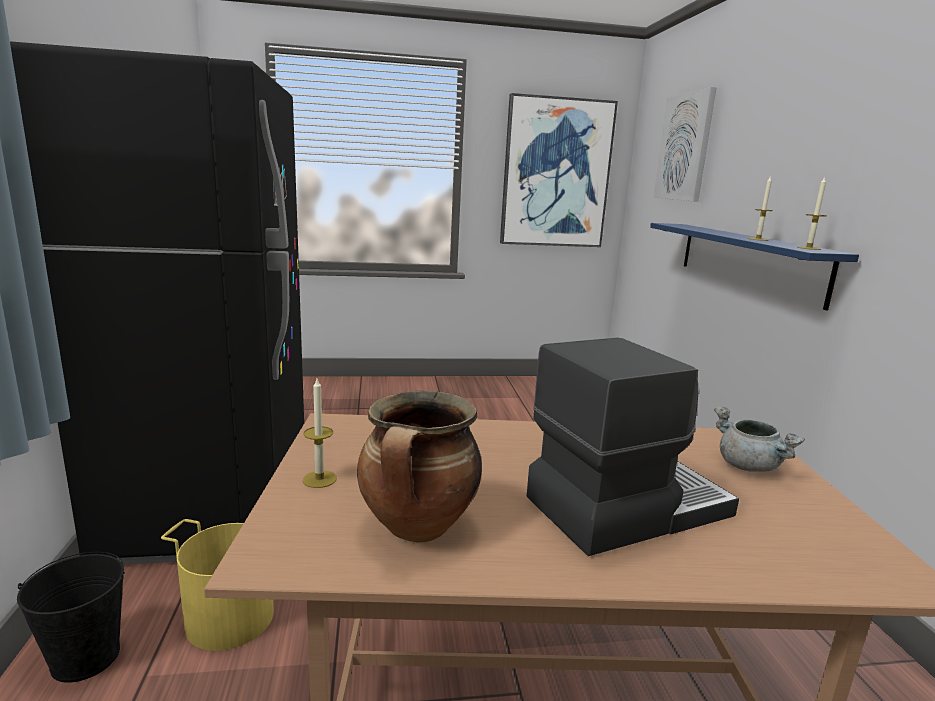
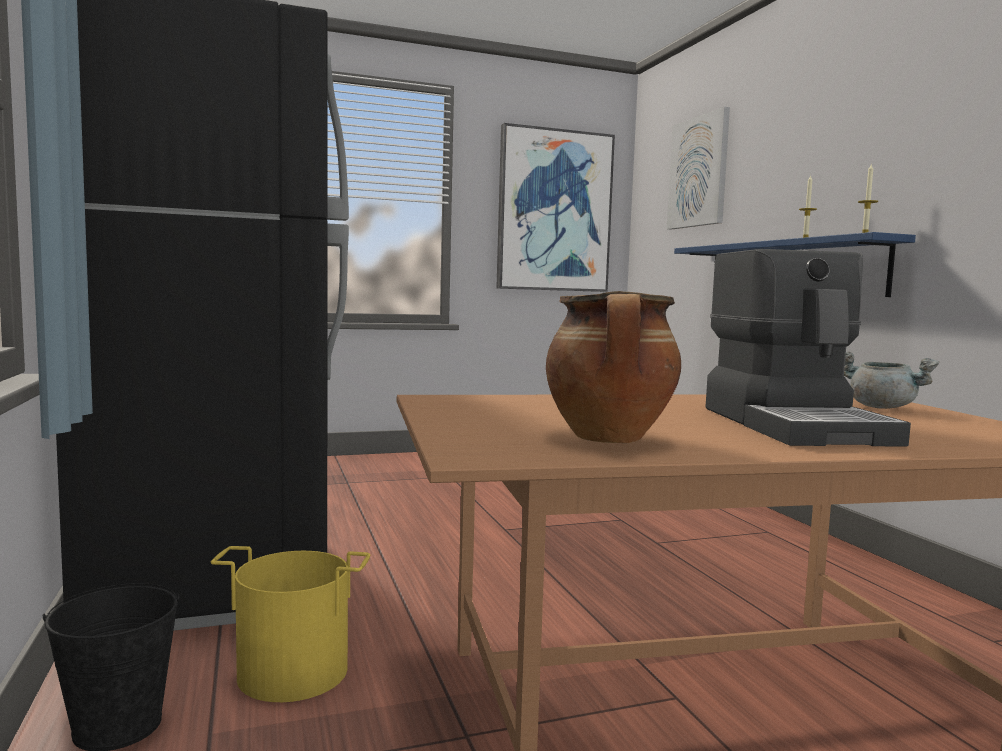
camera: 10 degrees left, 10 degrees down
candle [302,379,337,488] -> none
coffee machine [526,337,739,556] -> coffee machine turned 120 degrees clockwise [706,249,911,447]

